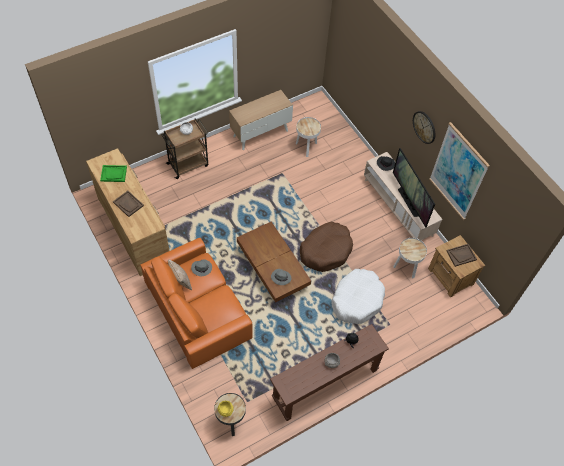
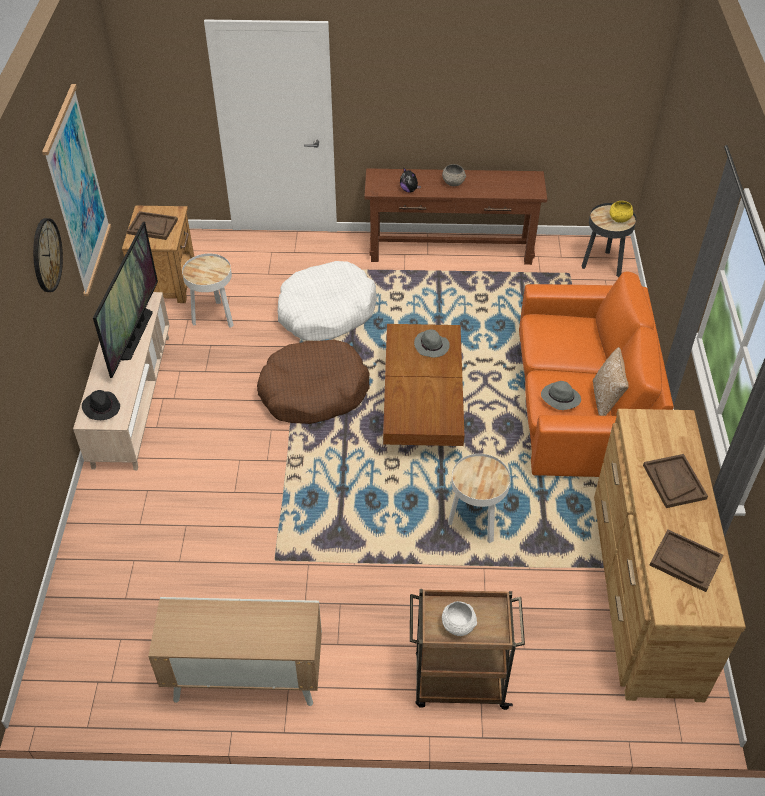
camera: 145 degrees left, 10 degrees down
green tray [100,165,127,182] -> brown tray [650,530,723,592]
white side table [296,117,321,157] -> white side table moved to [448,454,510,543]

